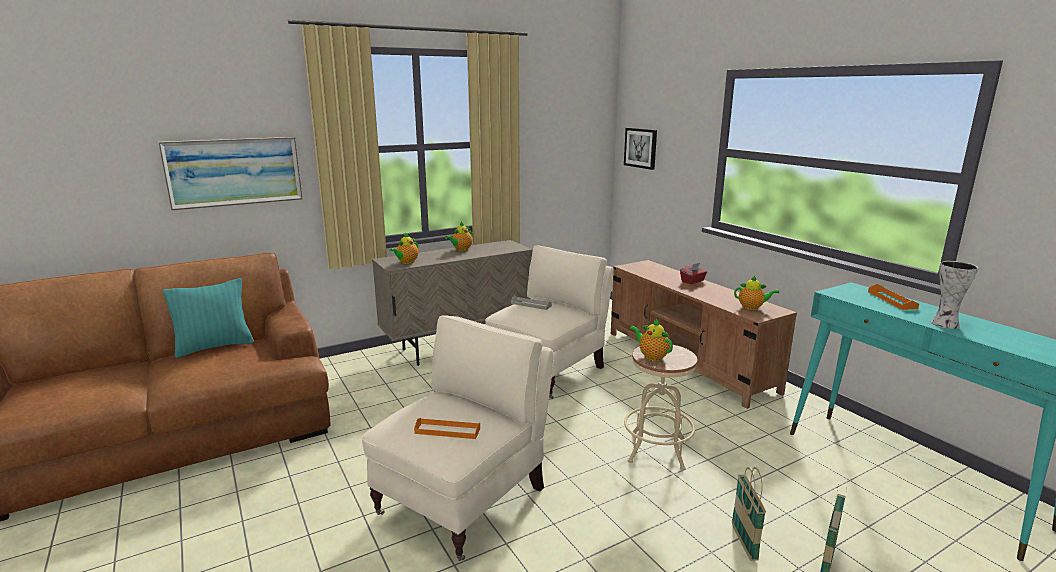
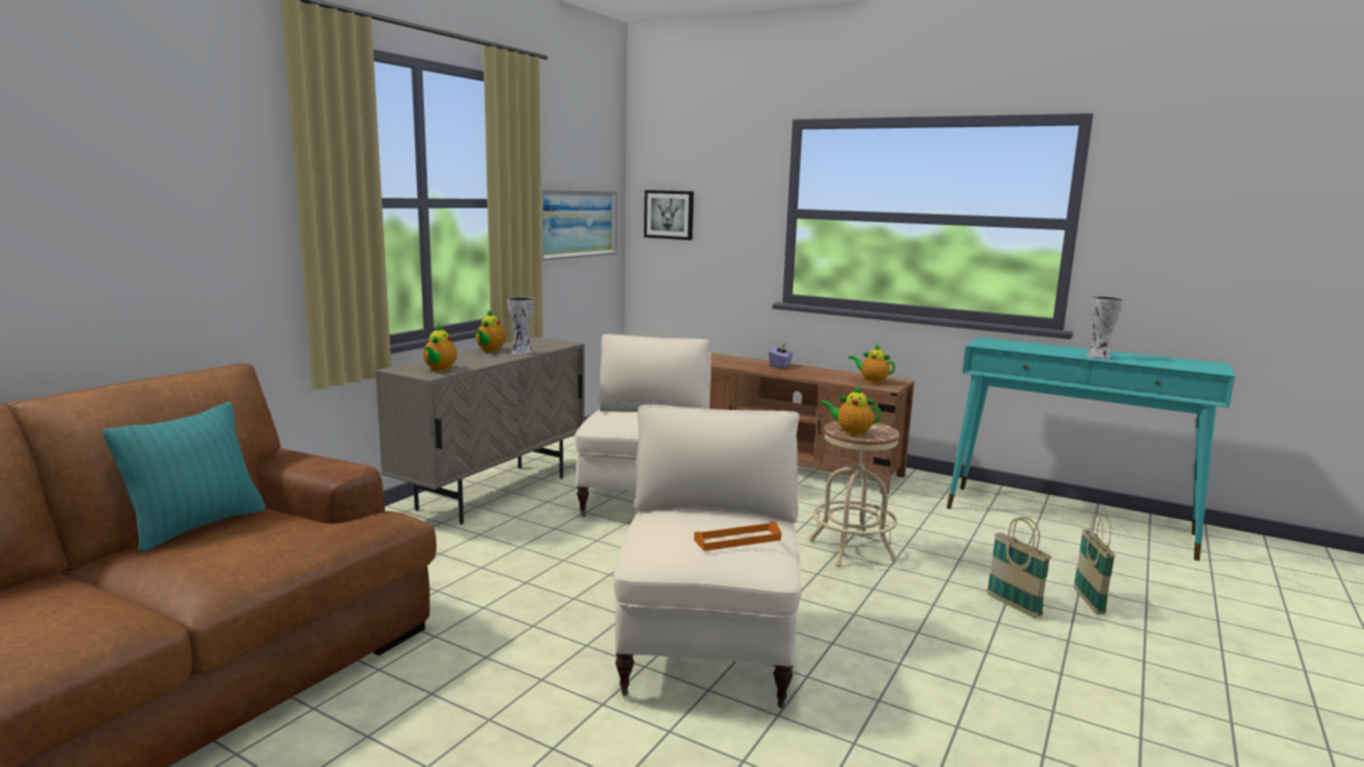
camera: 30 degrees left, 5 degrees down
picture [158,137,303,211] -> picture moved to [541,190,617,260]
red tissue box [680,263,707,284] -> purple tissue box [769,342,793,368]
teapot [734,276,779,310] -> teapot turned 135 degrees counterclockwise [849,344,895,384]
orange tray [868,284,919,310] -> none
none -> vase [507,297,535,355]

